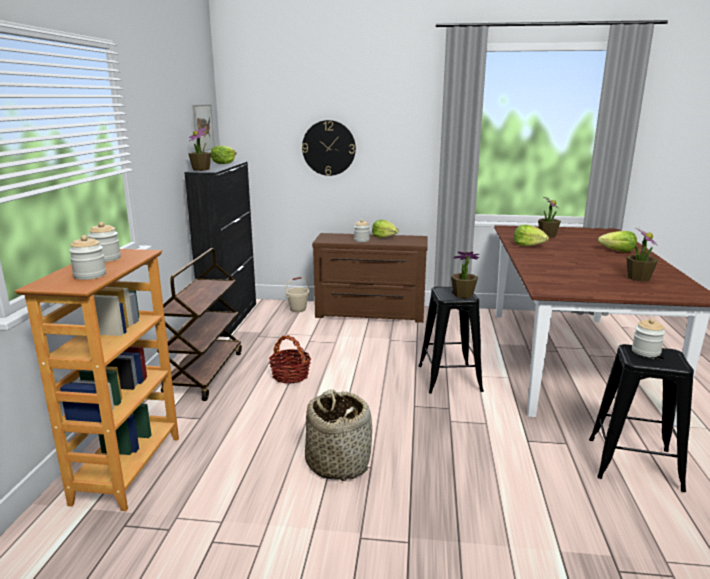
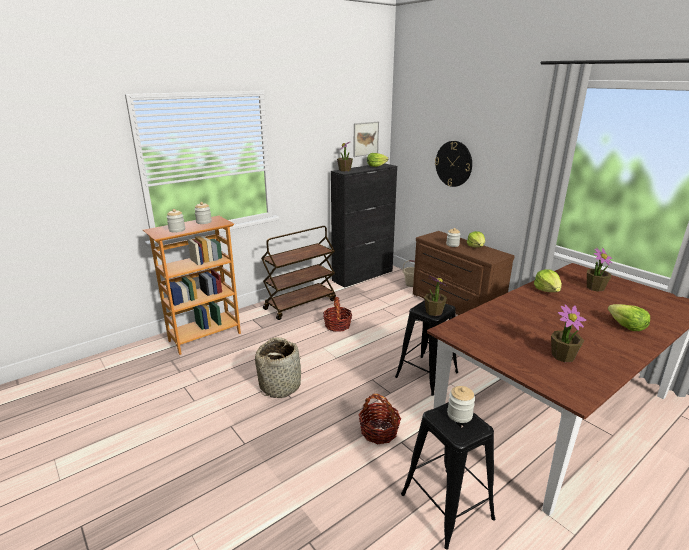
camera: 45 degrees right, 5 degrees up
none -> basket [358,394,401,444]

